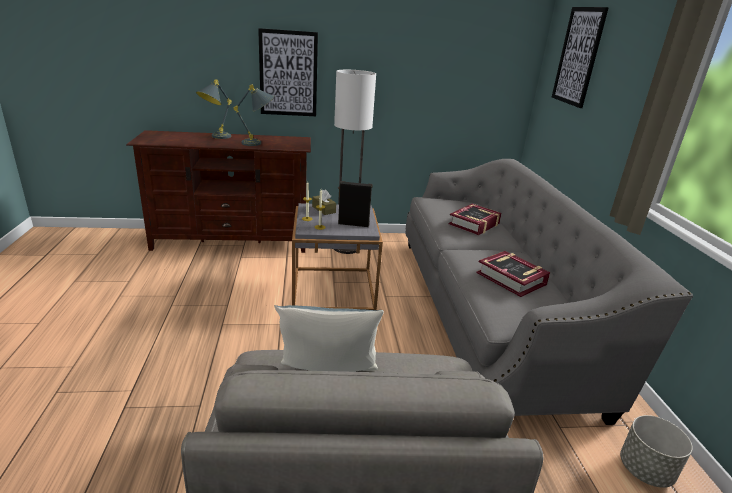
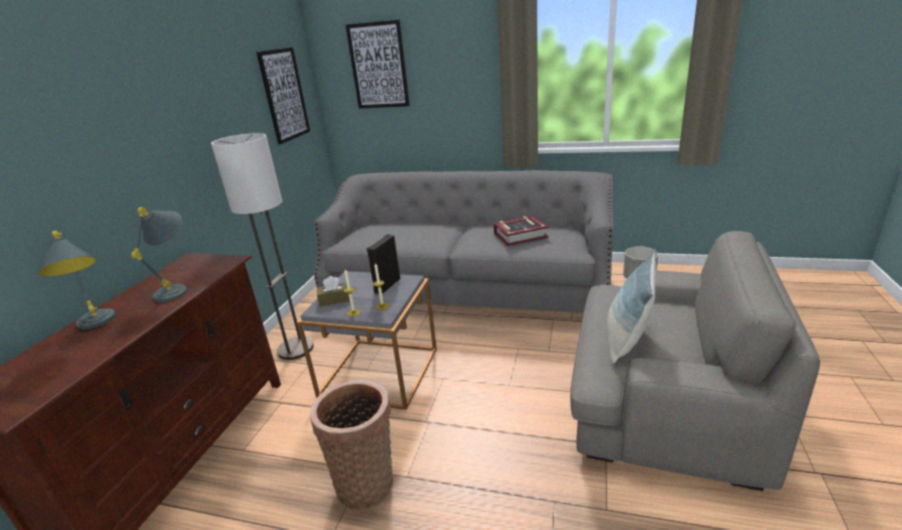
camera: 65 degrees left, 0 degrees up
picture [258,28,318,116] -> picture moved to [256,47,310,145]
book [448,204,502,235] -> none
none -> basket [310,380,393,510]

